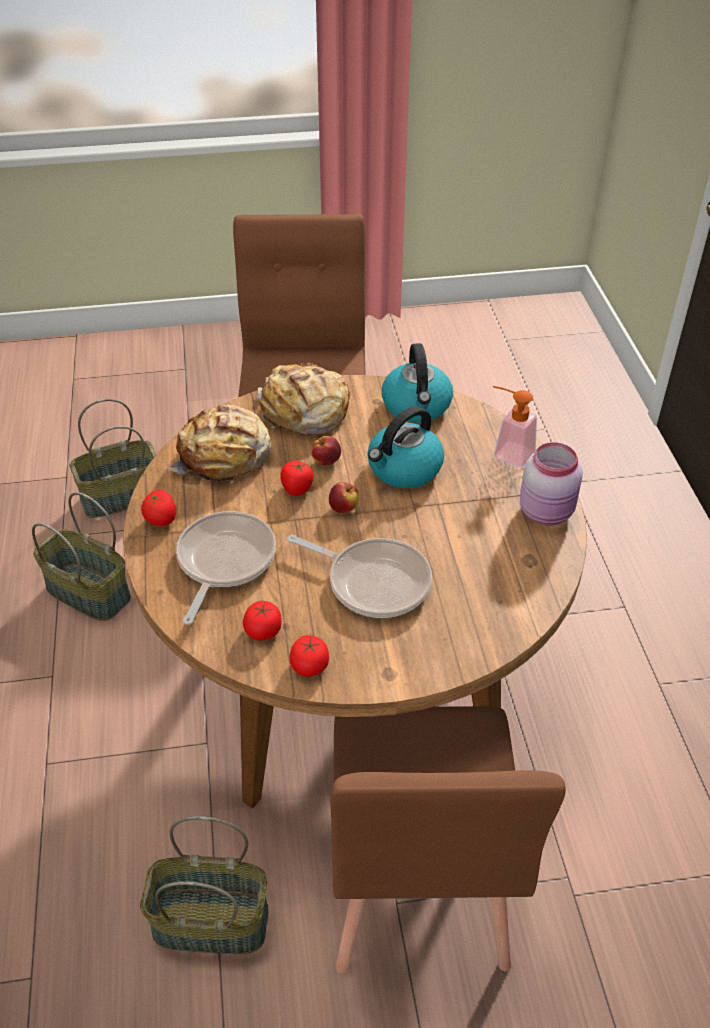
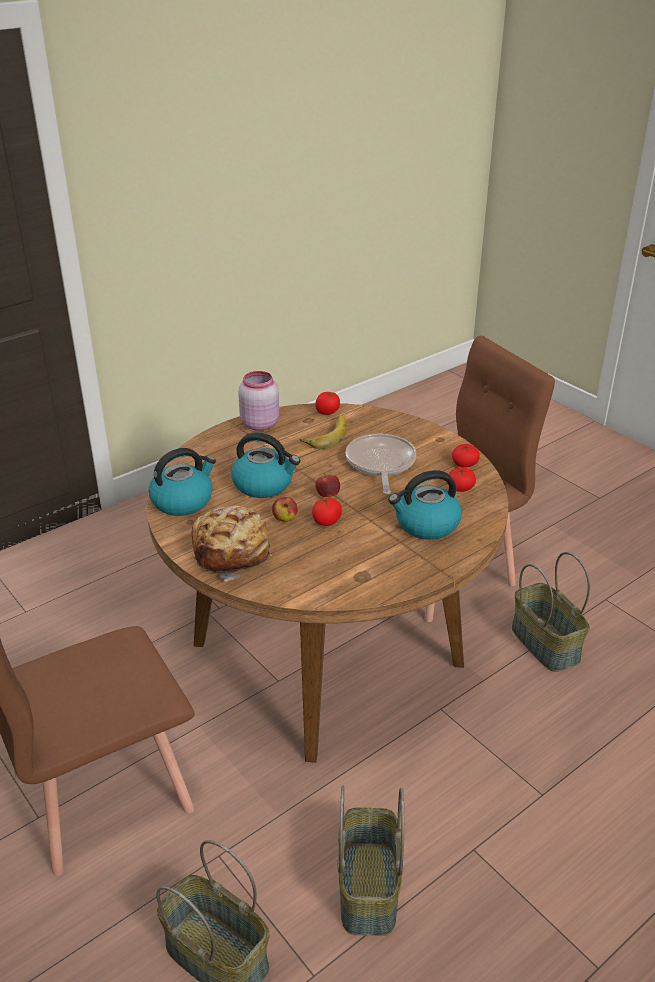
camera: 120 degrees left, 10 degrees down
tomato [141,490,176,526] -> tomato moved to [315,392,340,415]
bread [168,404,271,483] -> none
frying pan [176,511,276,625] -> kettle [389,470,462,540]
soap dispenser [493,386,537,468] -> none
none -> banana [300,415,347,449]

